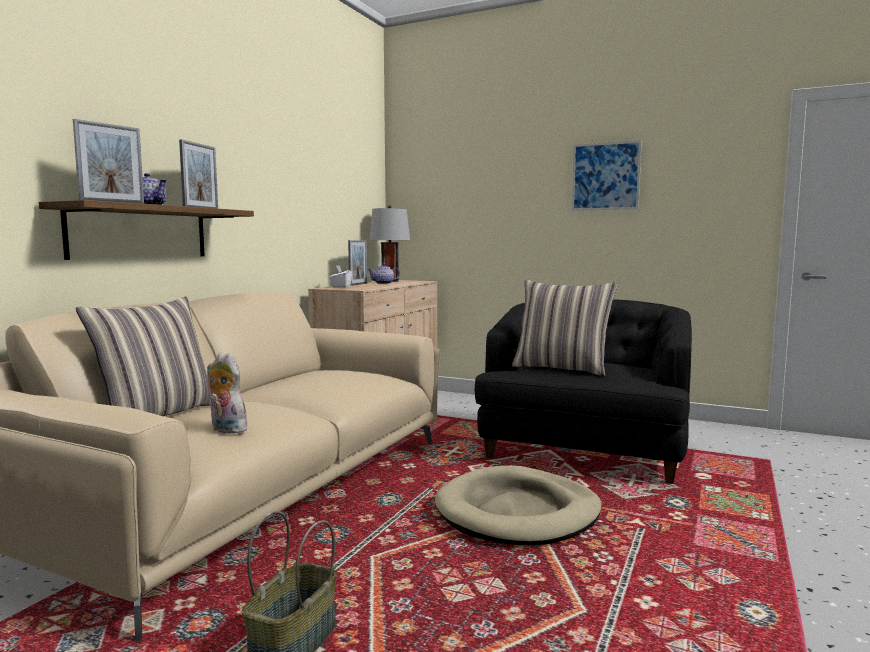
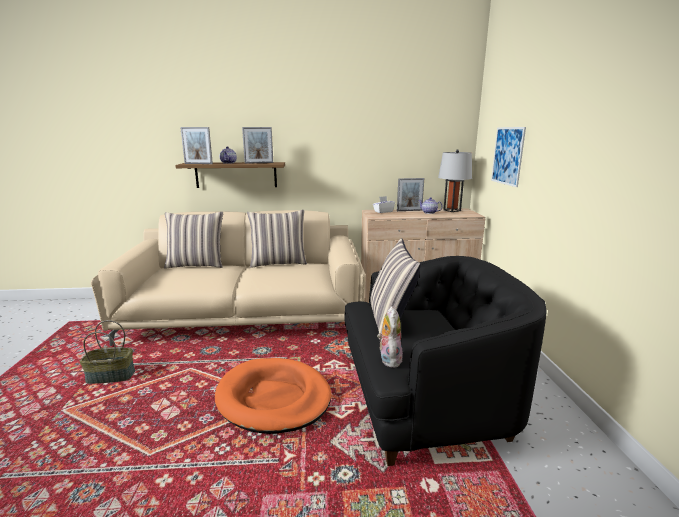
camera: 60 degrees right, 10 degrees up
plush toy [207,353,247,434] -> plush toy moved to [377,306,403,368]
beige dog bed [435,465,602,546] -> orange dog bed [215,358,331,434]
picture [572,140,642,211] -> picture moved to [491,127,526,187]
none -> pillow [247,210,307,268]

